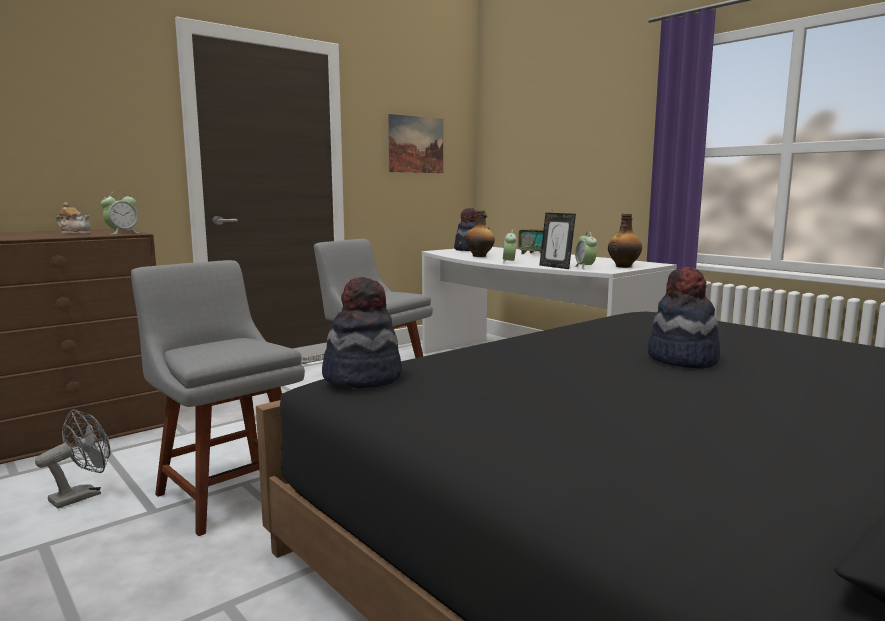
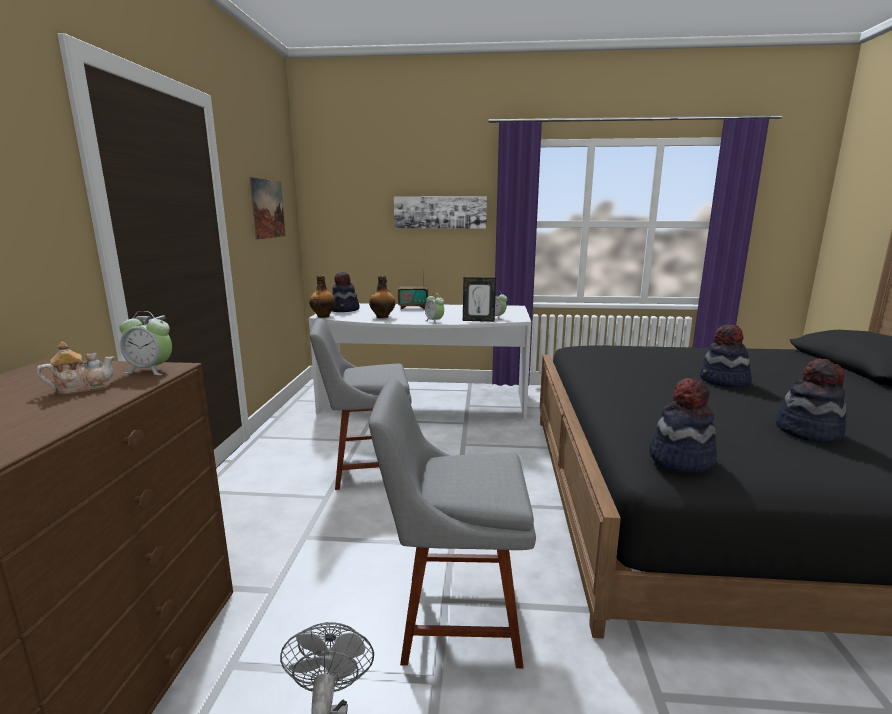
camera: 45 degrees left, 5 degrees up
alarm clock [101,191,140,234] -> alarm clock turned 105 degrees clockwise [120,311,172,375]
bottle [608,213,642,268] -> bottle moved to [309,275,336,318]
none -> picture [394,196,487,229]
none -> hat [776,358,847,443]

